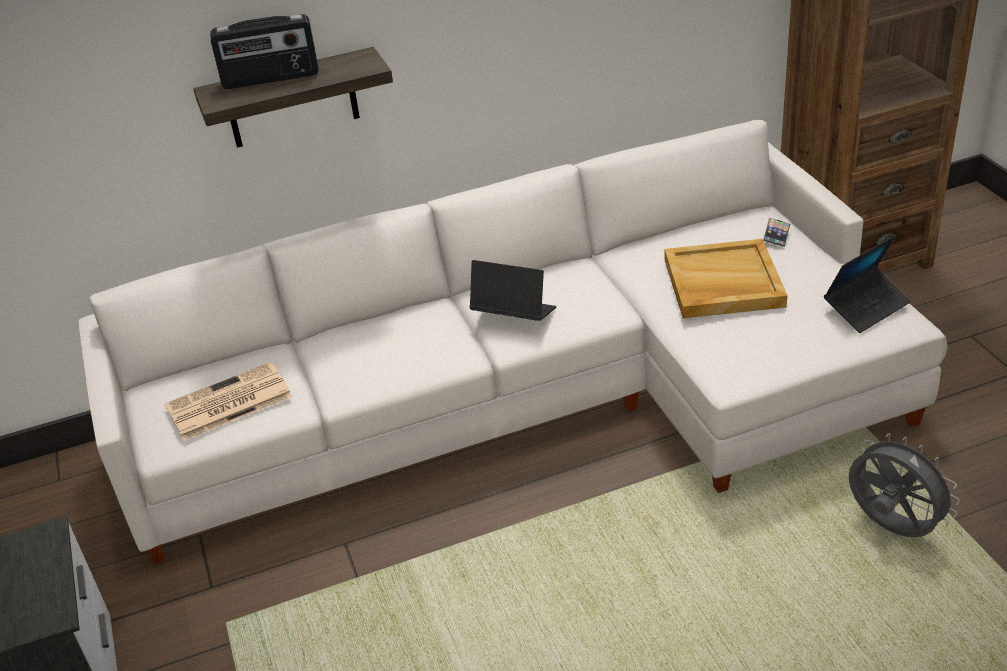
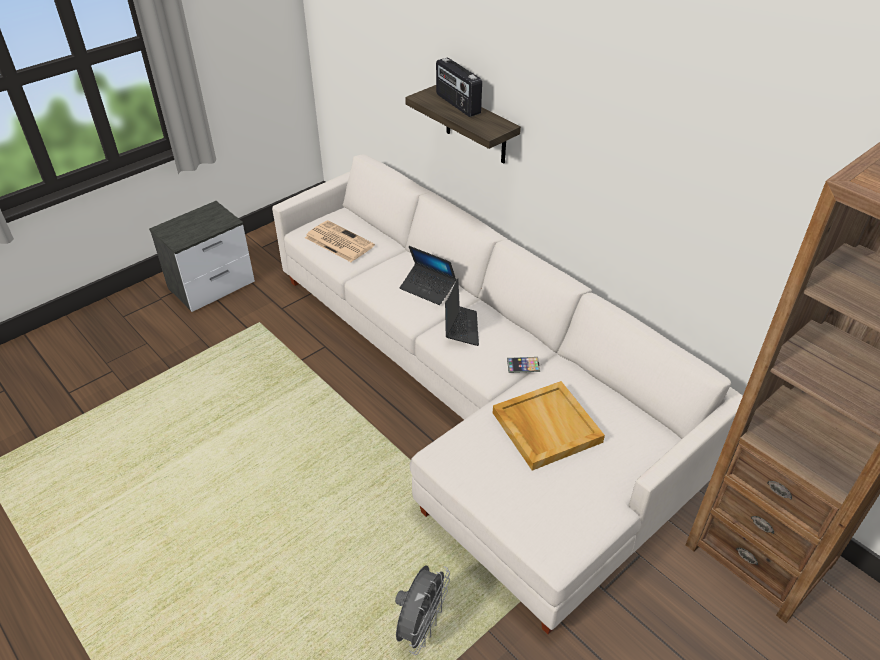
camera: 65 degrees right, 5 degrees up
phone [763,218,790,247] -> phone moved to [507,357,540,373]
laptop [824,236,911,333] -> laptop moved to [400,246,456,305]

